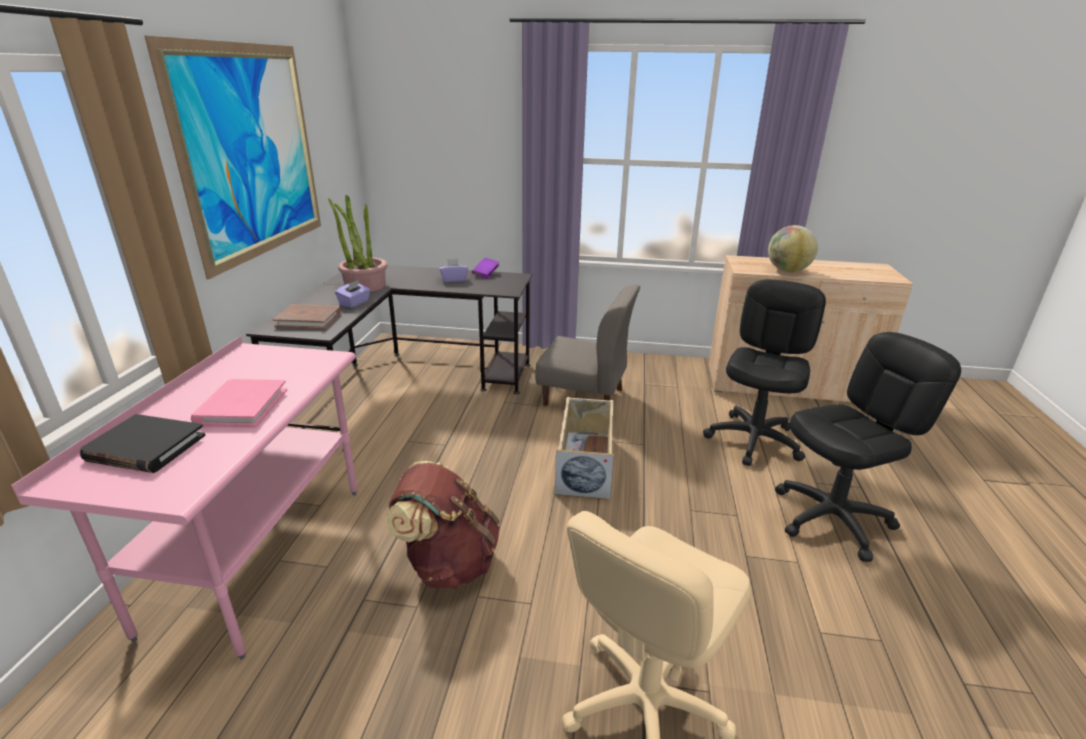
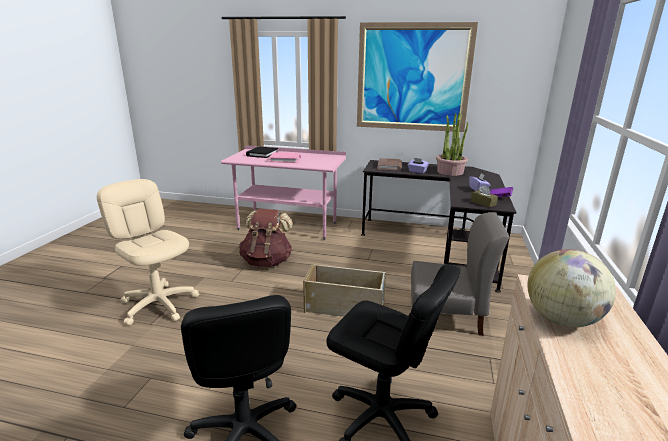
camera: 95 degrees right, 5 degrees down
grey chair [535,285,640,406] -> grey chair turned 105 degrees counterclockwise [411,212,509,336]
none -> brown tissue box [471,185,498,207]

